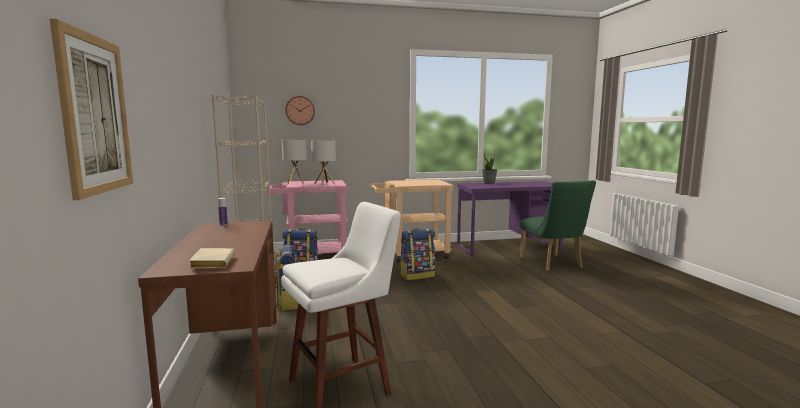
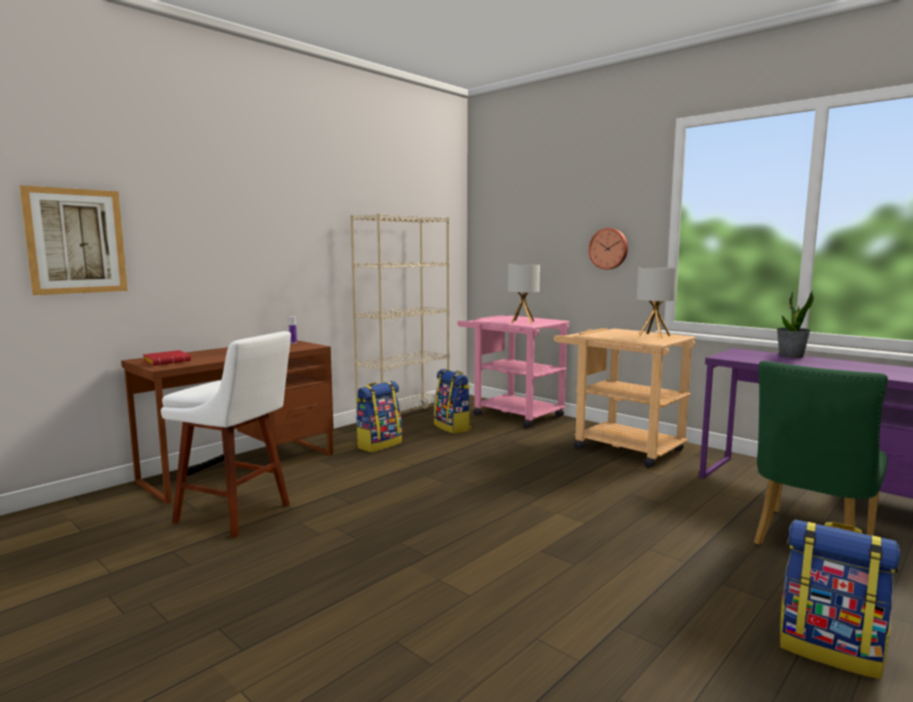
camera: 55 degrees right, 0 degrees up
beige book [189,248,234,268] -> red book [143,350,191,366]
table lamp [282,140,307,184] -> table lamp moved to [637,267,678,339]
wall clock [286,96,315,125] -> wall clock moved to [589,228,628,270]
backpack [400,229,436,280] -> backpack moved to [780,519,900,679]

